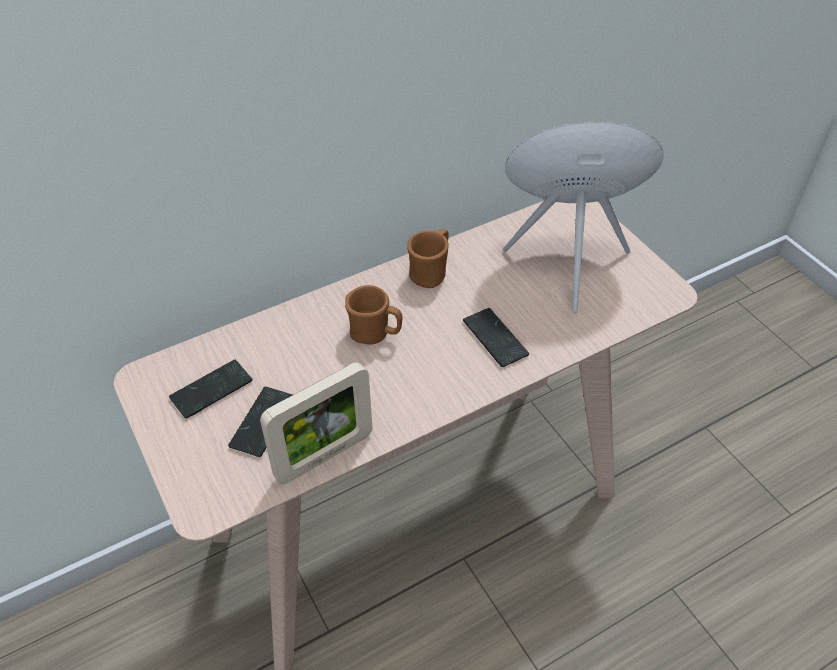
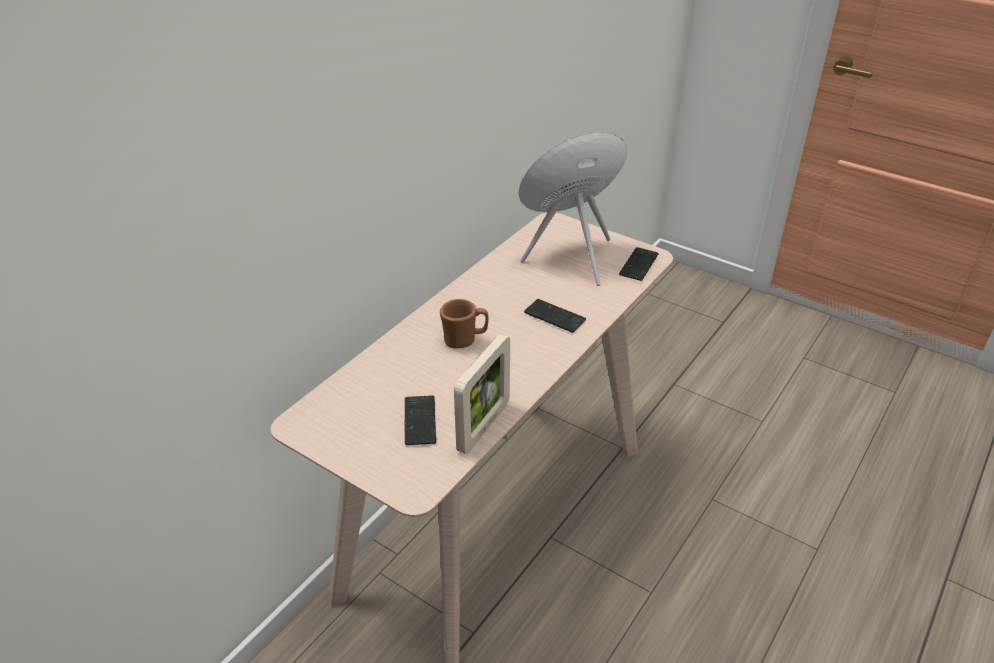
camera: 25 degrees left, 10 degrees down
phone [169,360,252,419] -> phone moved to [619,247,659,281]
brown mug [407,229,449,288] -> none

